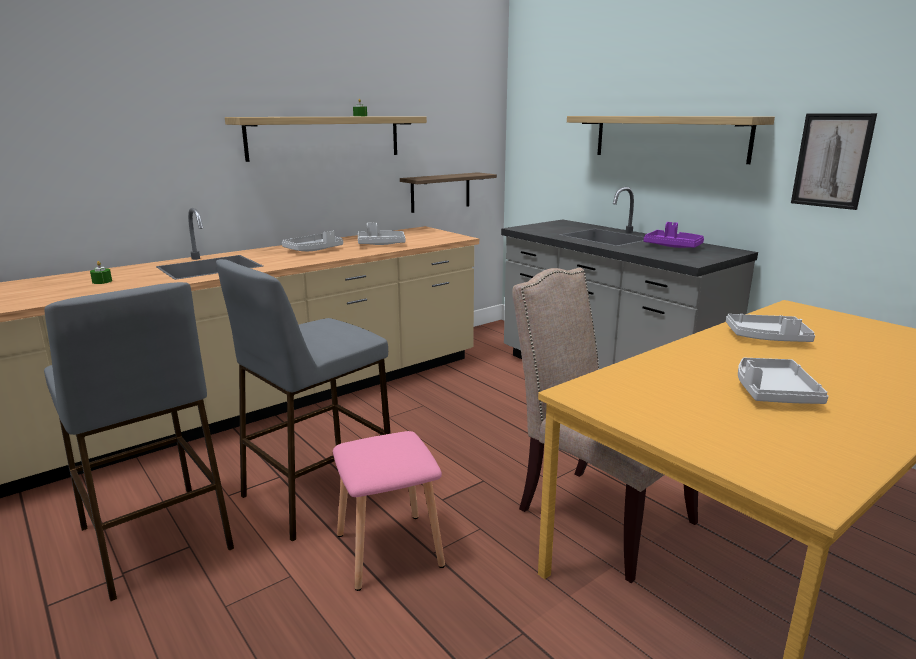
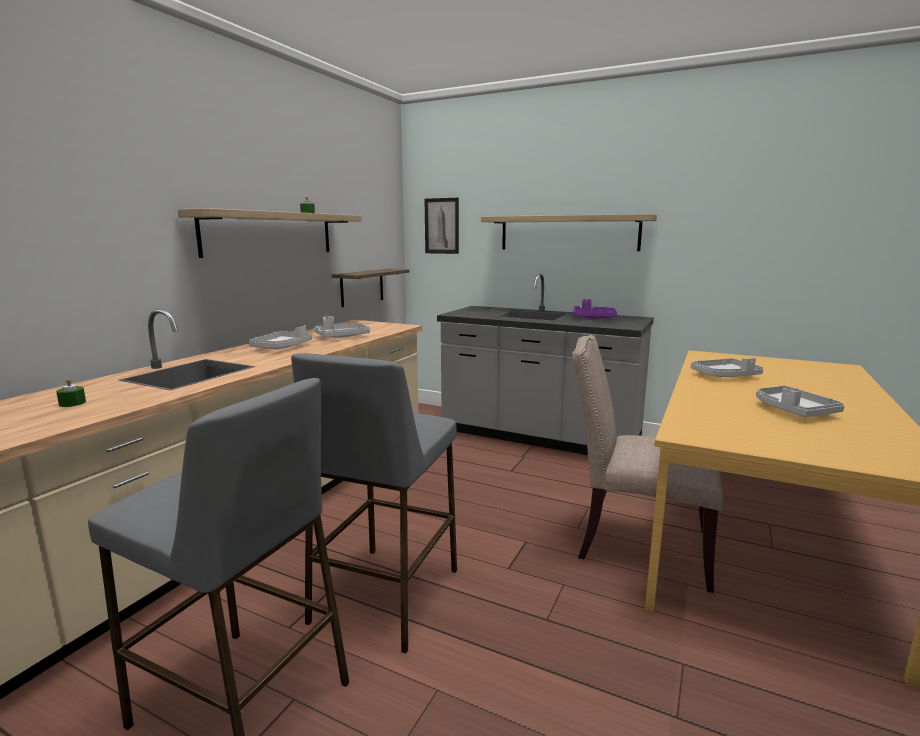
camera: 25 degrees left, 5 degrees down
pink stool [333,431,445,591] -> none
picture [791,113,877,210] -> picture moved to [424,198,459,254]

